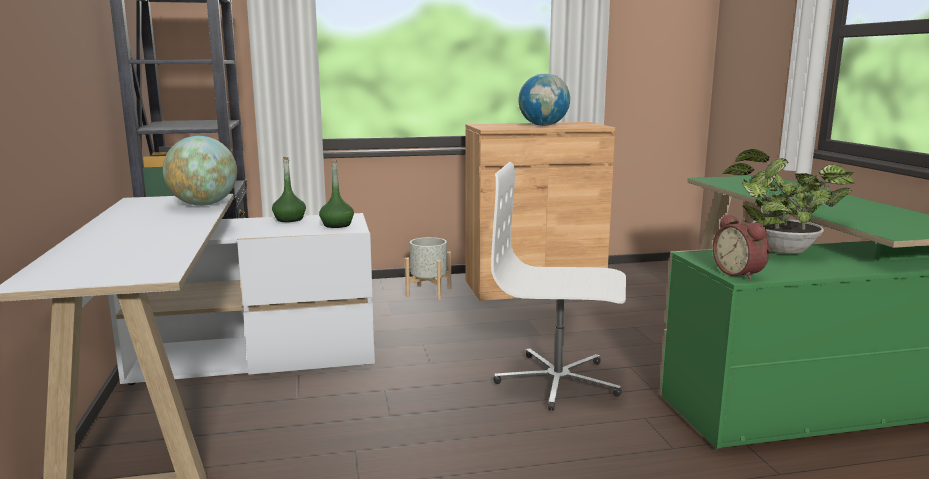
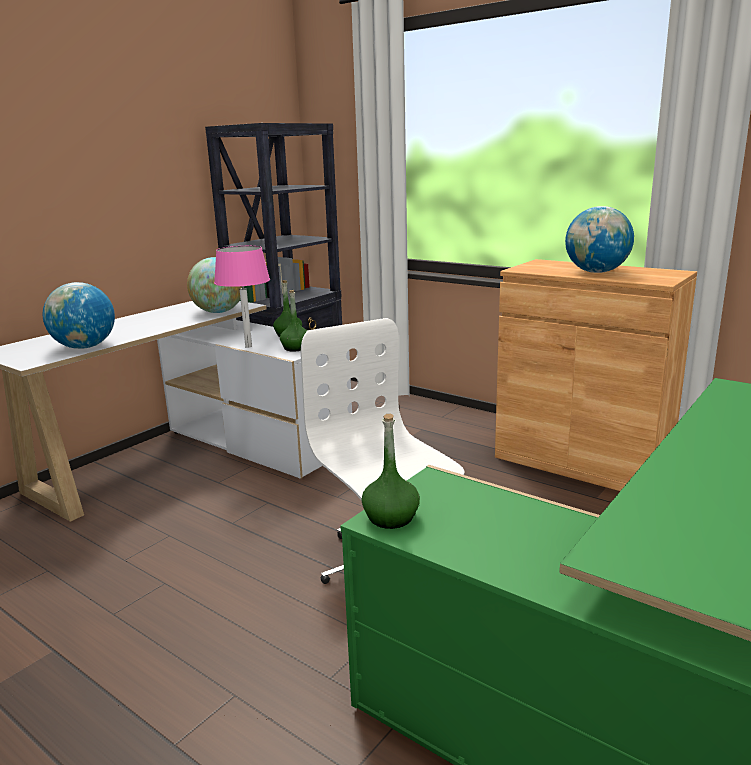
camera: 50 degrees right, 5 degrees up
grey planter [405,237,451,300] -> none
alarm clock [713,214,770,280] -> green bottle [362,414,420,529]
potted plant [720,149,855,254] -> none
none -> globe [43,282,115,349]
none -> pink table lamp [214,246,270,348]

